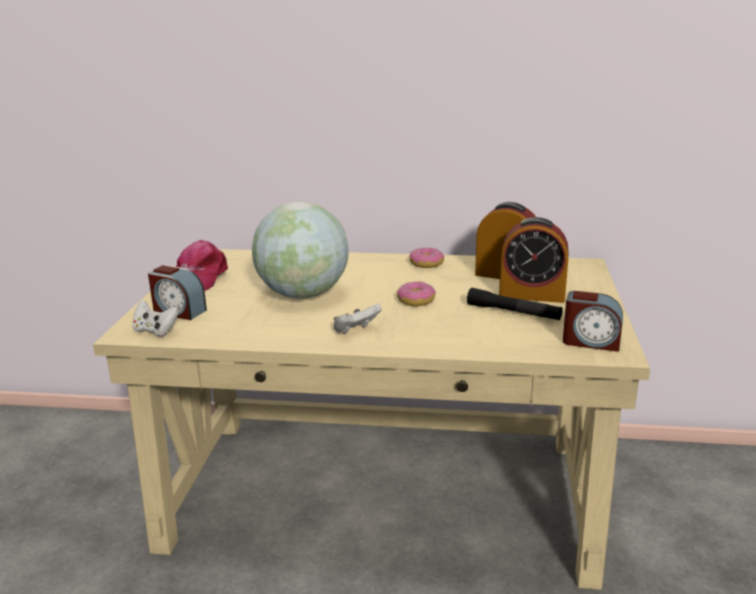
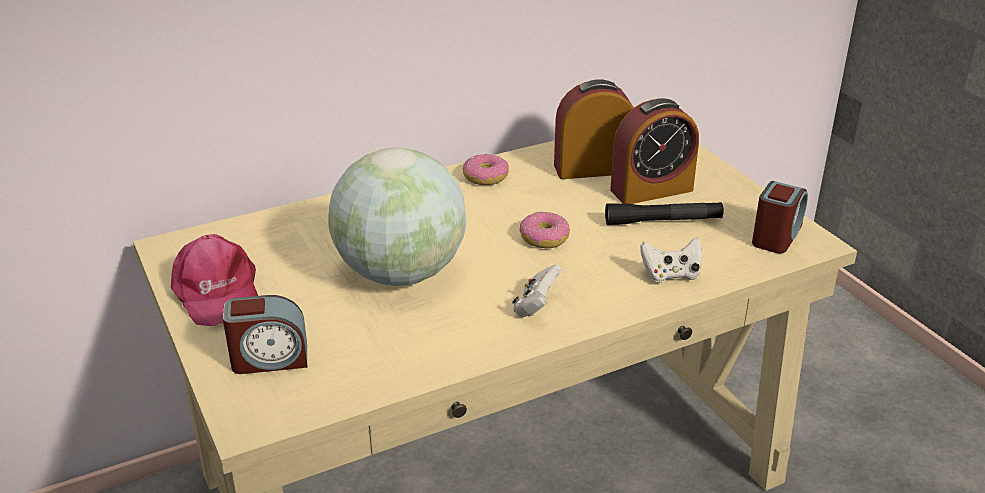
camera: 35 degrees left, 10 degrees up
white game controller [132,300,180,336] -> white game controller moved to [640,237,702,283]
alarm clock [563,291,623,352] -> alarm clock turned 45 degrees counterclockwise [752,181,808,253]

